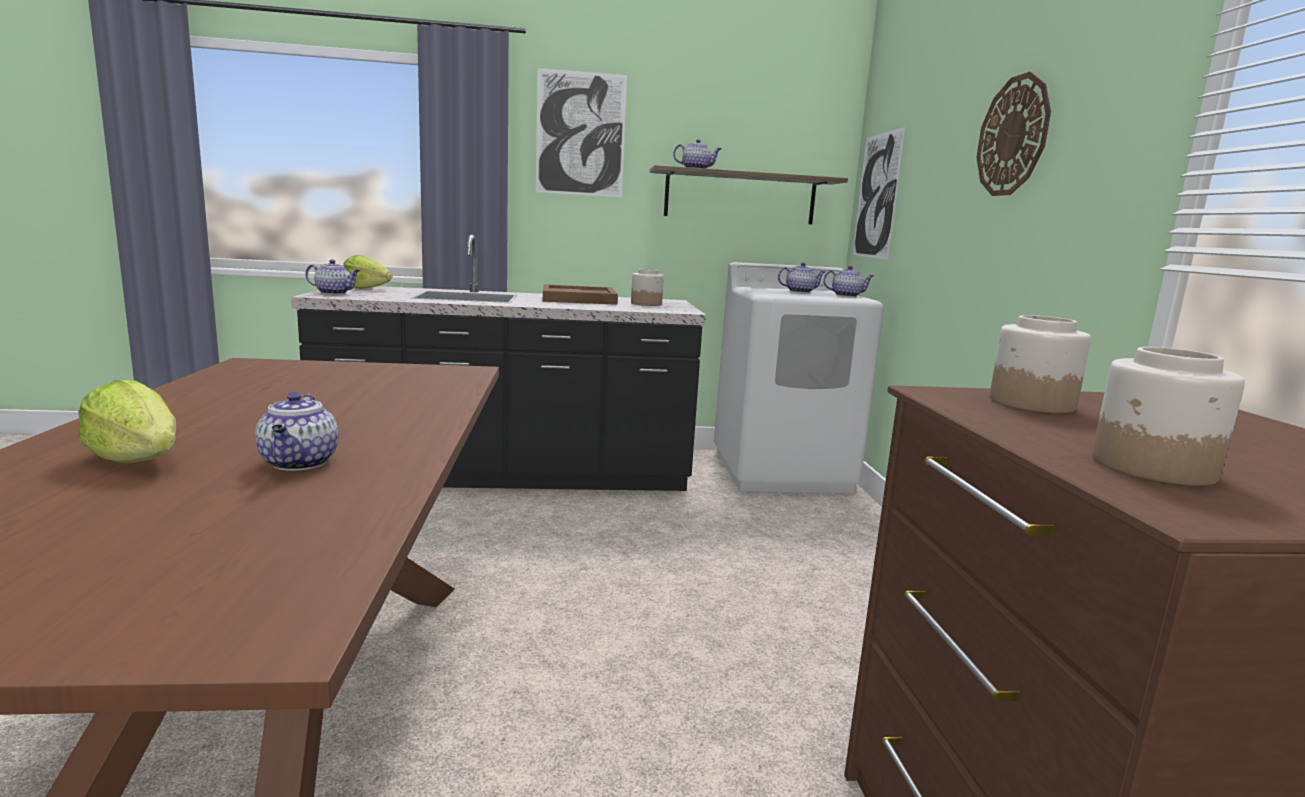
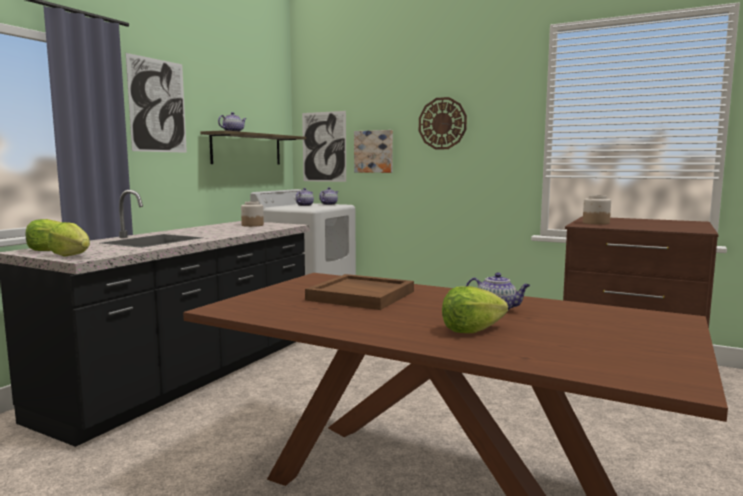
camera: 55 degrees left, 5 degrees down
teapot [305,260,360,294] -> lettuce [48,222,90,257]
brown tray [543,284,618,305] -> brown tray moved to [305,274,414,310]
jar [1092,347,1245,486] -> none
none -> picture [354,130,393,173]

